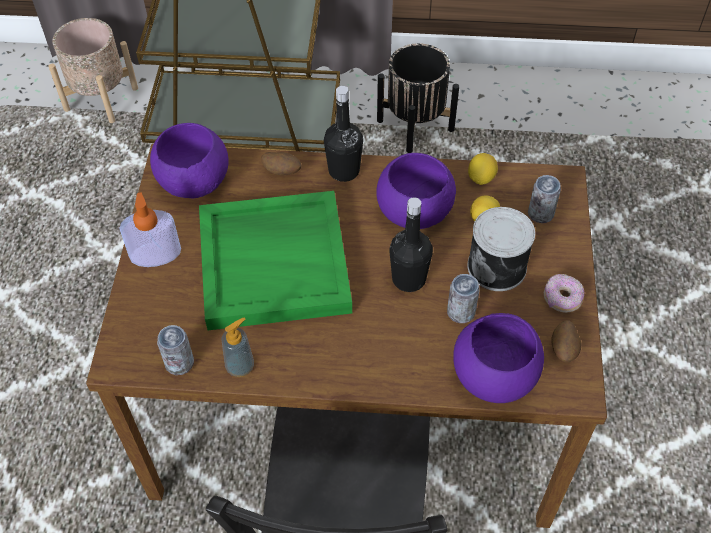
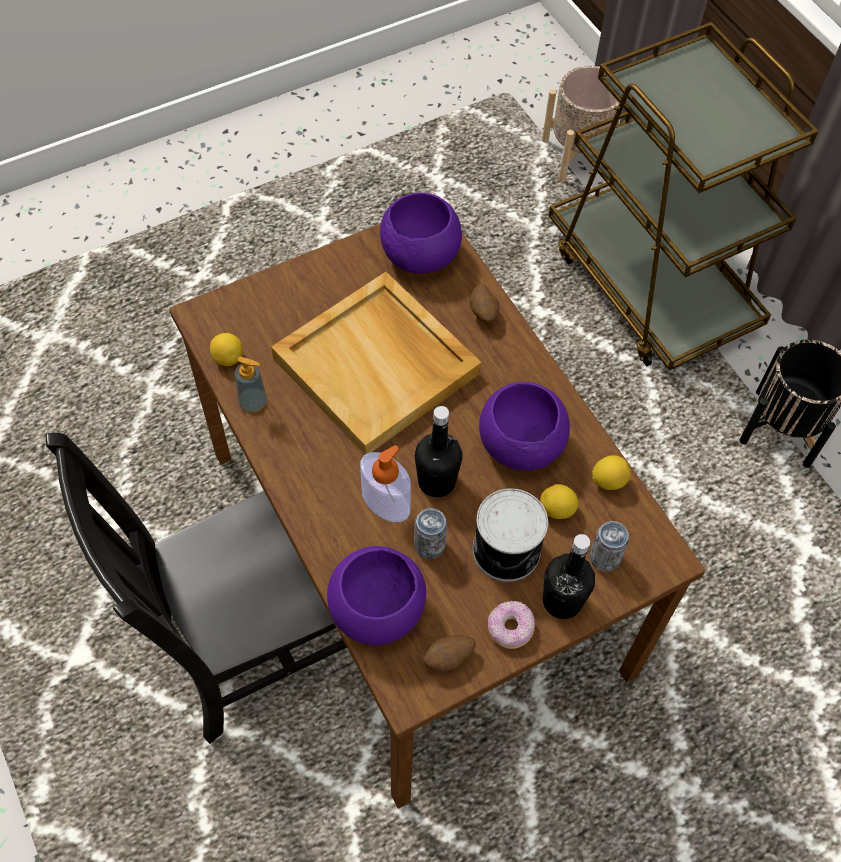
camera: 55 degrees right, 5 degrees up
soap dispenser [119,193,181,267] -> soap dispenser moved to [360,445,411,522]
can [157,325,194,375] -> lemon [210,333,243,366]
green tray [199,191,352,330] -> beige tray [271,272,481,455]
black bottle [324,86,363,182] -> black bottle moved to [543,534,595,619]

